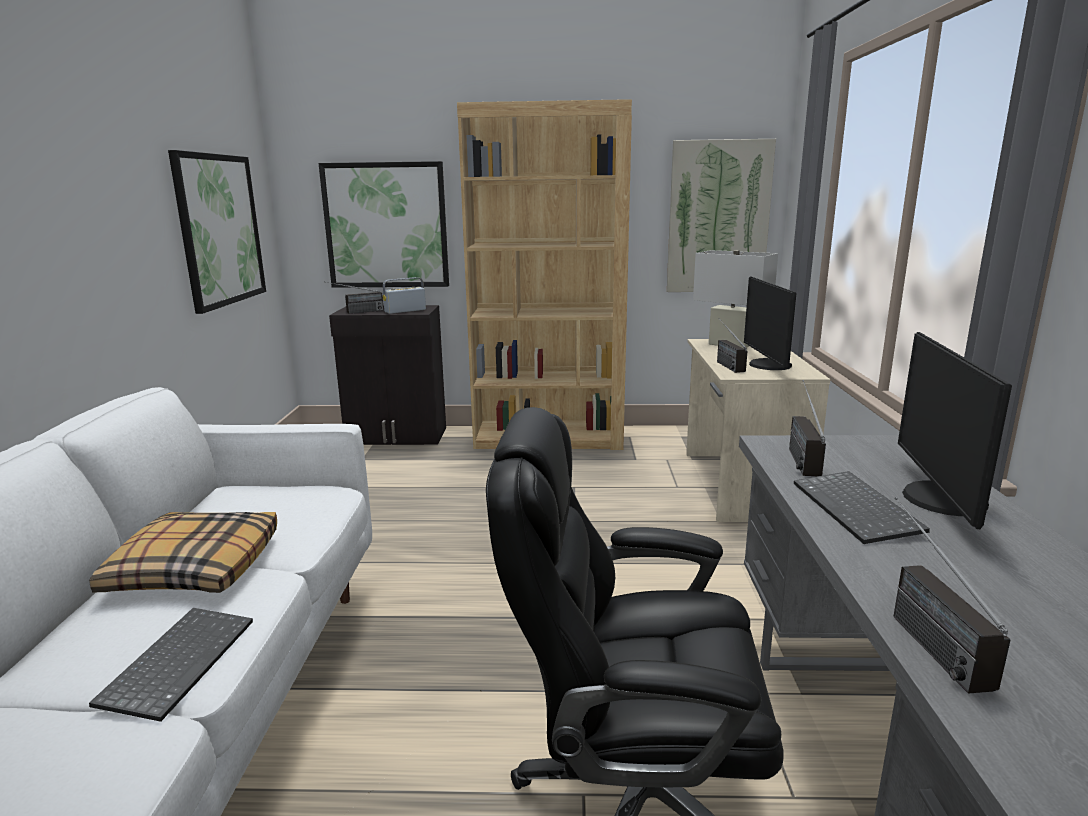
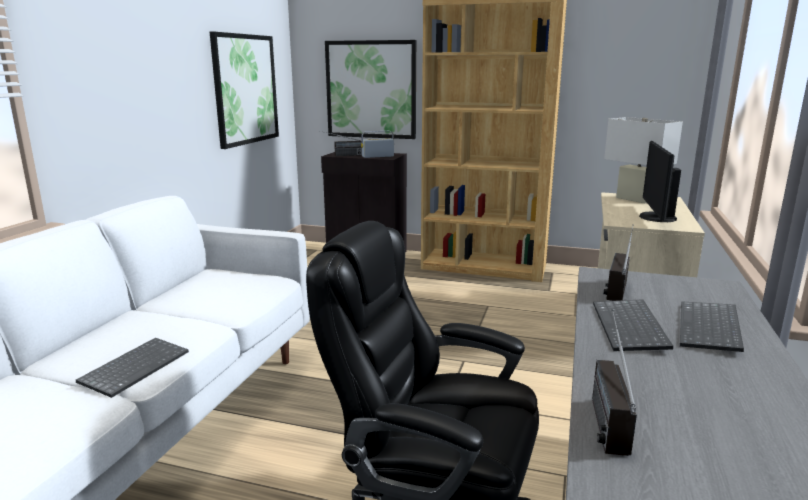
camera: 15 degrees right, 0 degrees up
pillow [89,512,277,593] -> none
picture [667,139,776,292] -> none
radio [717,318,747,373] -> none
monitor [898,332,1012,529] -> keyboard [680,301,744,352]

